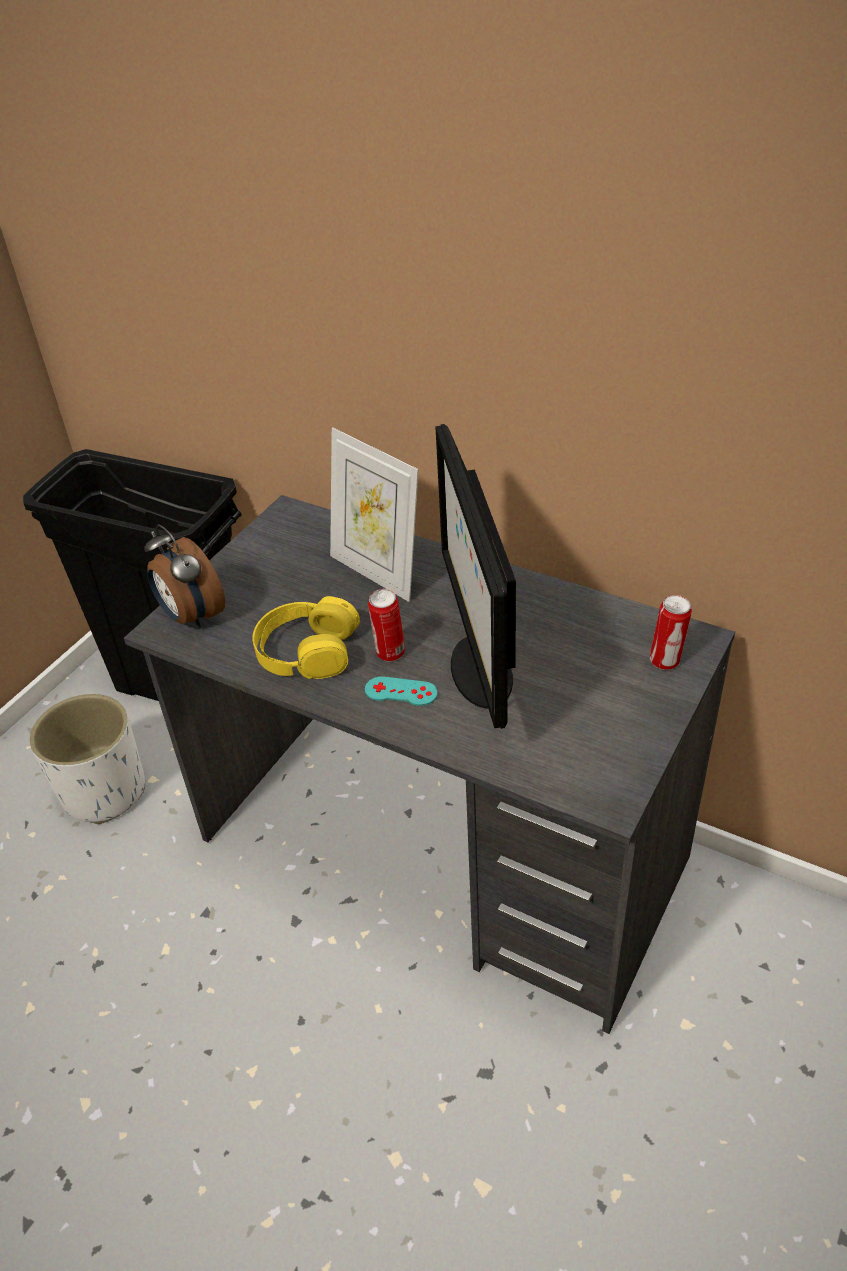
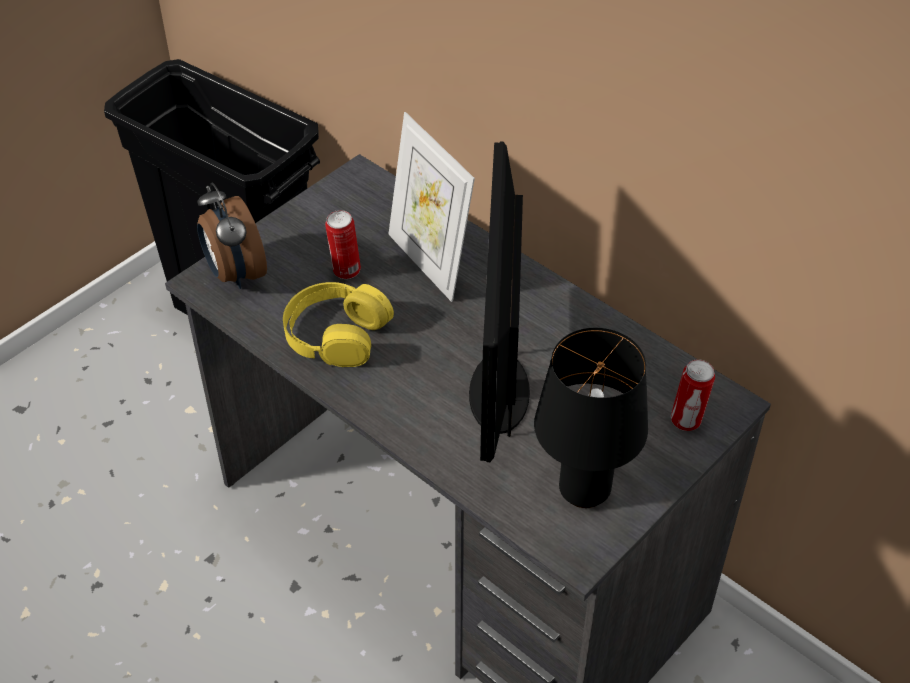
camera: 10 degrees right, 5 degrees up
white planter [30,694,145,824] -> none
turquoise game controller [365,676,438,706] -> none
can [368,589,405,662] -> can moved to [325,210,361,279]
none -> black table lamp [534,328,648,508]

